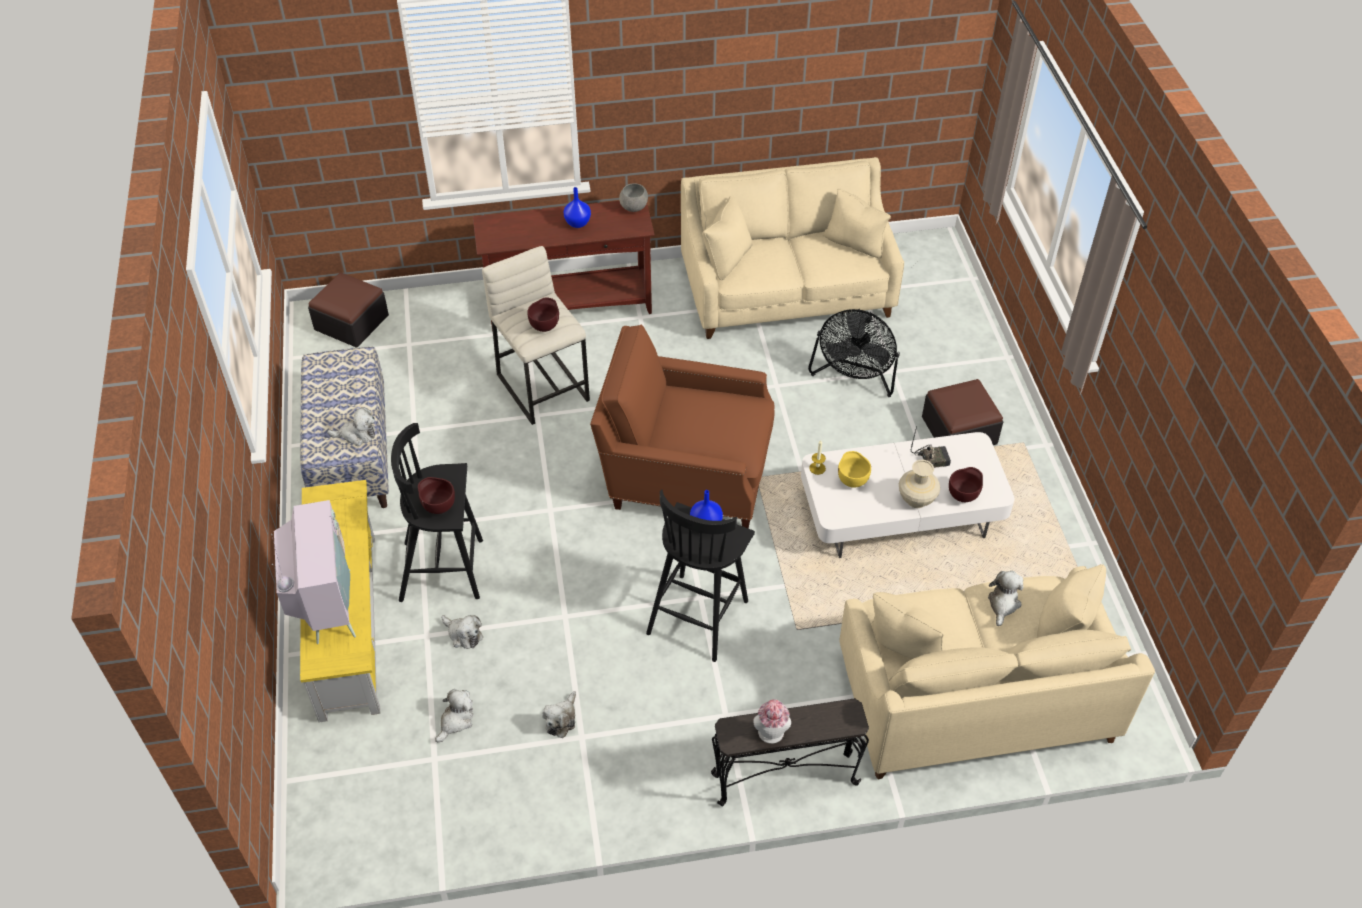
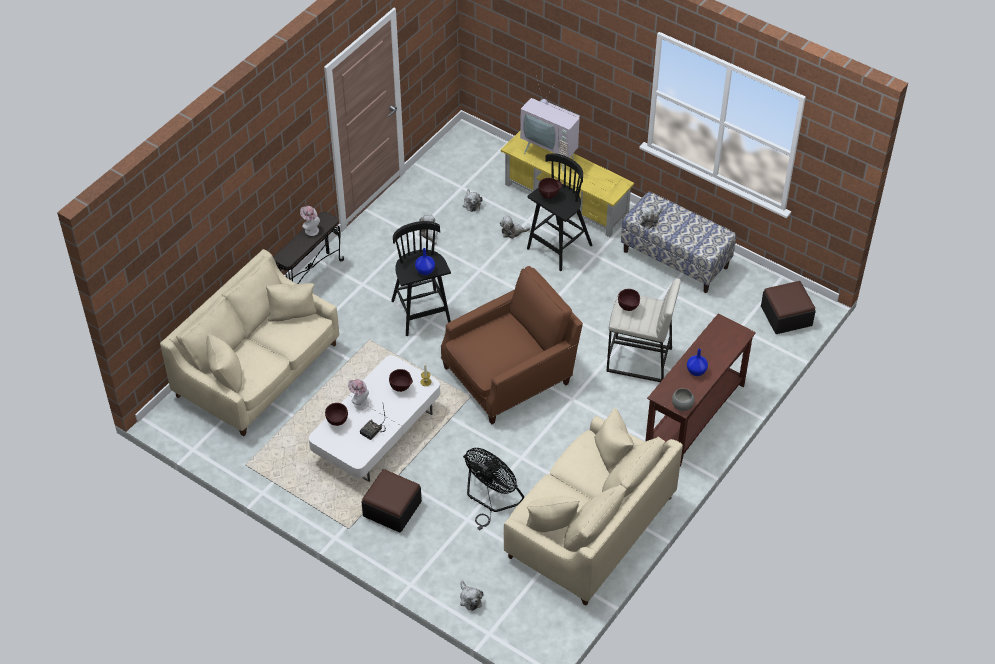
camera: 135 degrees right, 0 degrees up
black fan [808,309,900,397] -> black fan turned 60 degrees clockwise [463,448,524,530]
yellow bowl [838,451,871,488] -> brown bowl [389,369,413,392]
beige vase [899,460,940,508] -> hat [348,379,369,410]
plush toy [988,571,1023,626] -> plush toy moved to [460,581,483,611]

